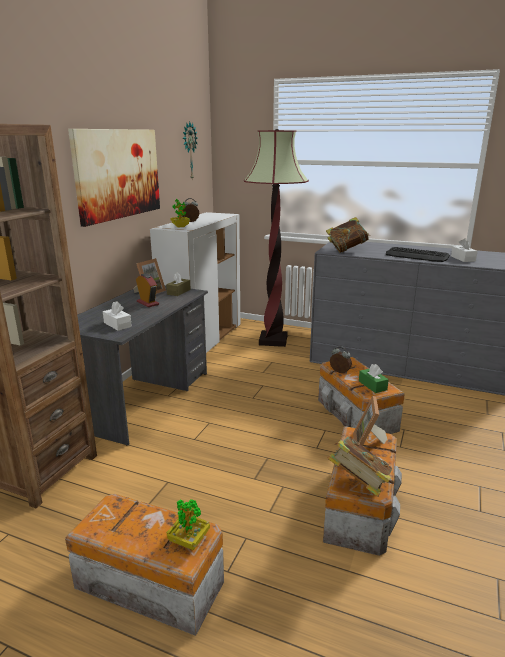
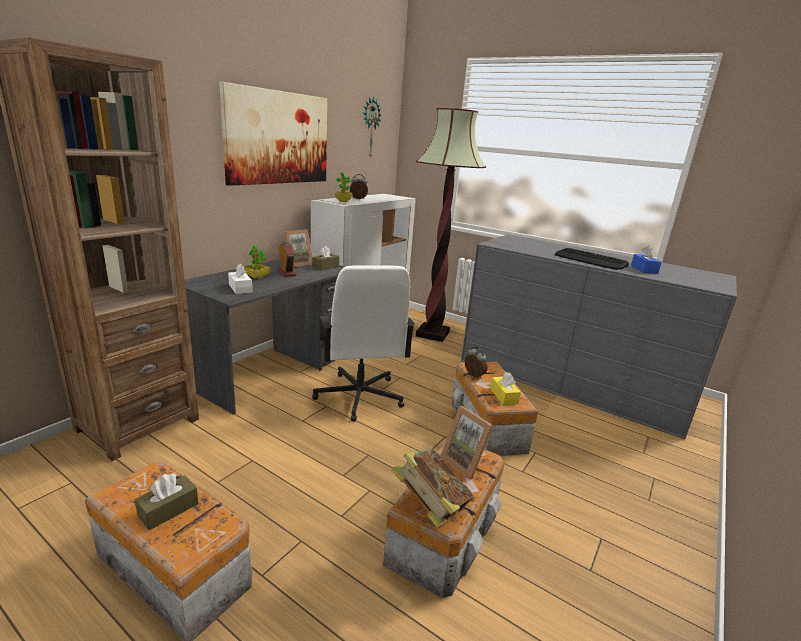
camera: 10 degrees right, 0 degrees up
potted plant [167,499,210,550] -> potted plant moved to [244,245,271,279]
book [326,217,370,252] -> none
picture frame [353,396,387,446] -> picture frame turned 60 degrees counterclockwise [441,406,493,479]
green tissue box [359,364,389,393] -> yellow tissue box [490,372,521,405]
white tissue box [451,238,478,262] -> blue tissue box [631,246,662,274]
none -> brown tissue box [135,474,199,530]
none -> white office chair [312,265,415,422]

